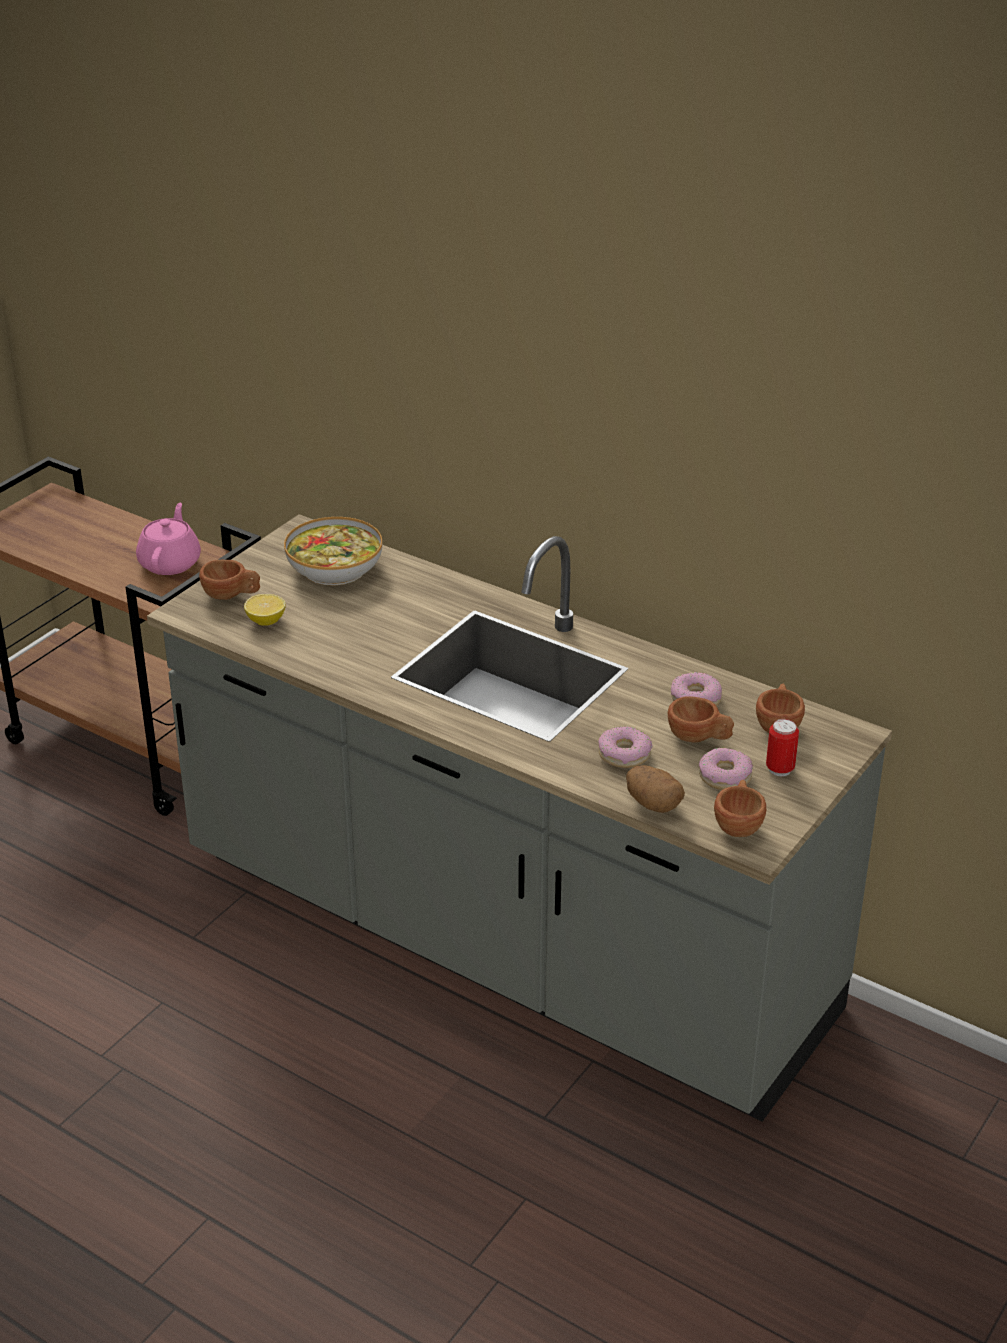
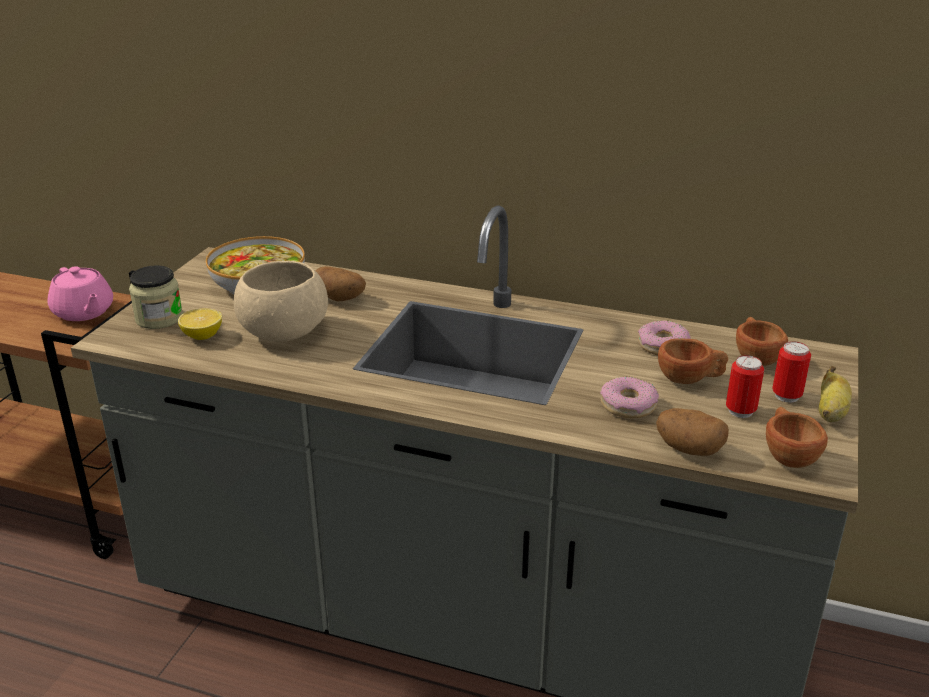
camera: 15 degrees left, 5 degrees down
pink teapot [136,503,201,575] -> pink teapot turned 150 degrees clockwise [47,266,113,321]
brown cup [199,560,260,600] -> jar [129,265,183,329]
donut [699,748,753,790] -> can [726,355,764,418]
none -> beige bowl [234,261,328,342]
none -> potato [315,266,366,301]
none -> banana [819,366,852,422]

